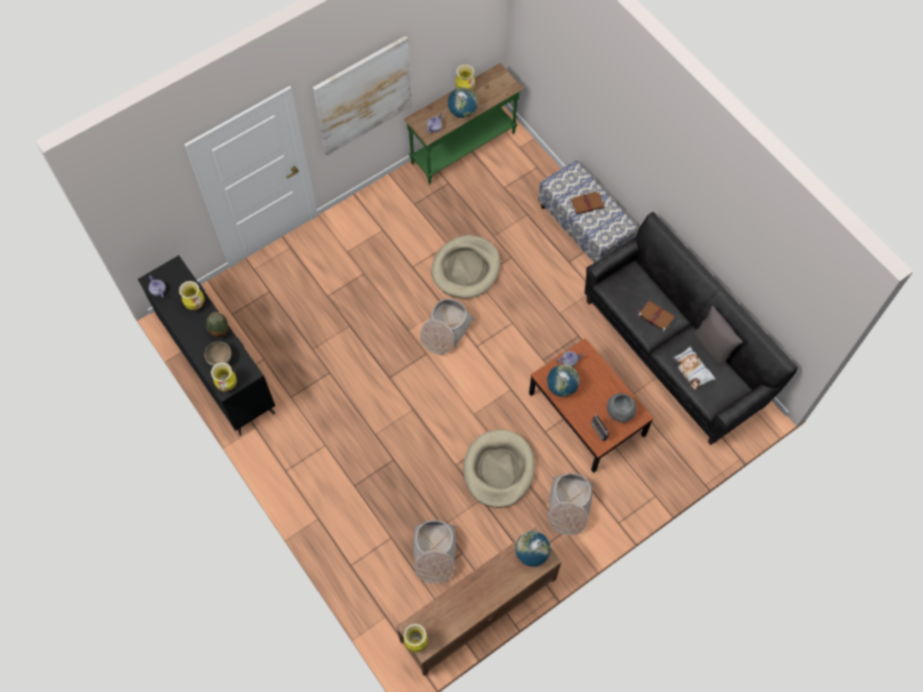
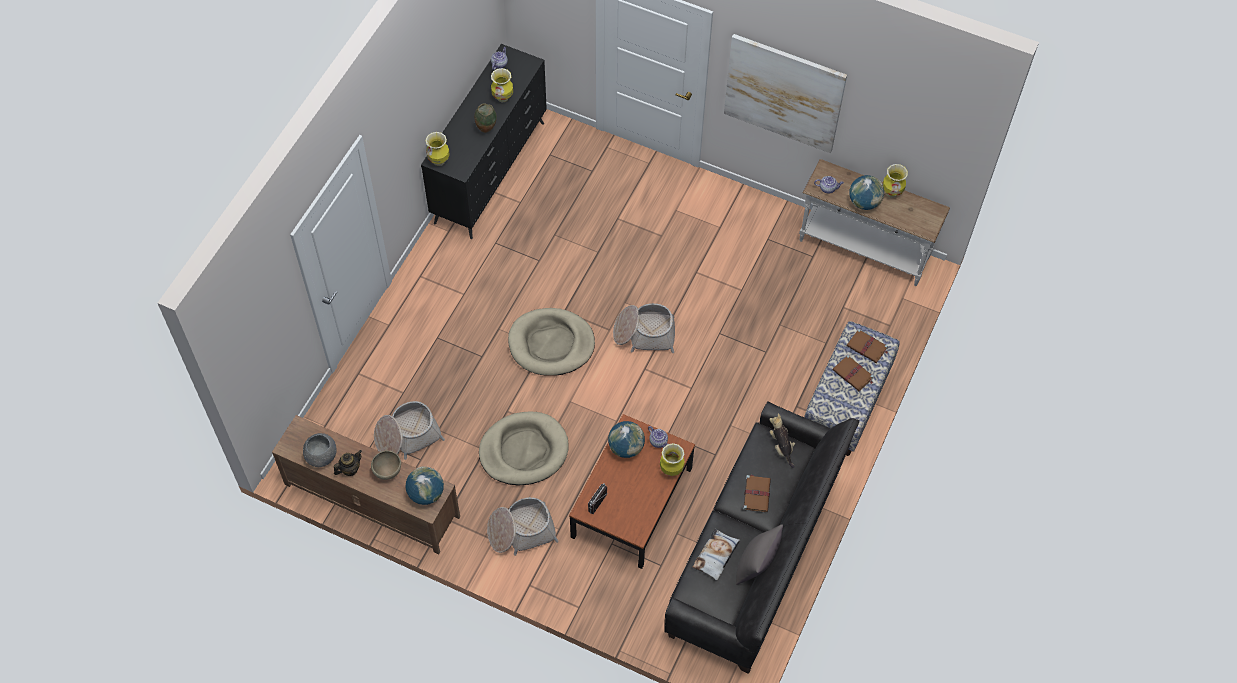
camera: 60 degrees right, 5 degrees down
brown bowl [204,341,232,367] -> brown bowl moved to [371,451,401,480]
green console table [404,63,524,185] -> white console table [799,159,950,286]
vase [404,624,428,652] -> vase moved to [660,443,685,476]
beige dog bed [431,235,500,299] -> beige dog bed moved to [508,308,595,376]
grey bowl [607,393,637,423] -> grey bowl moved to [303,433,337,467]
none -> teapot [334,450,362,476]
none -> plush toy [769,414,795,468]
none -> brown book [847,329,888,363]

